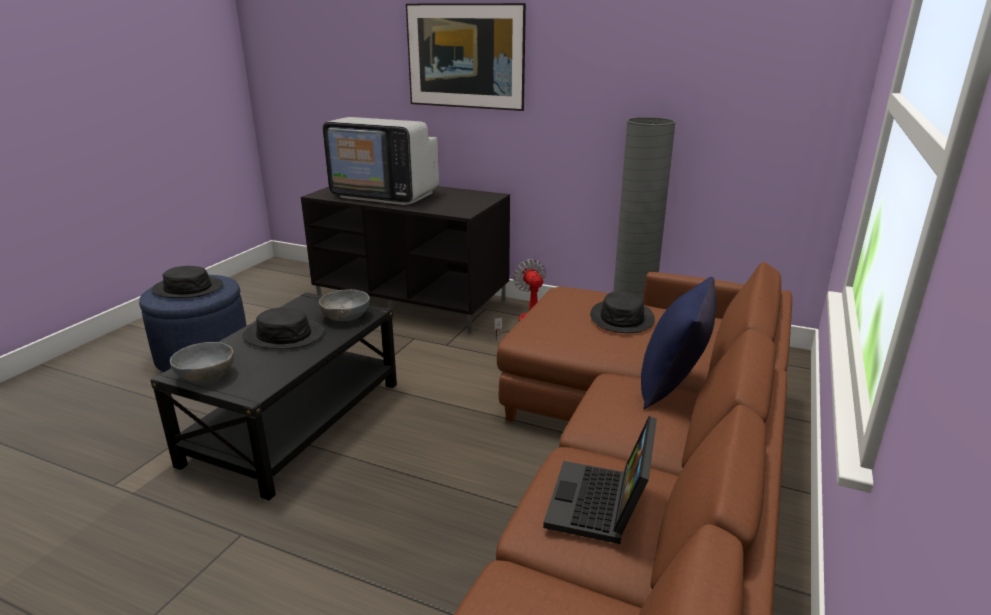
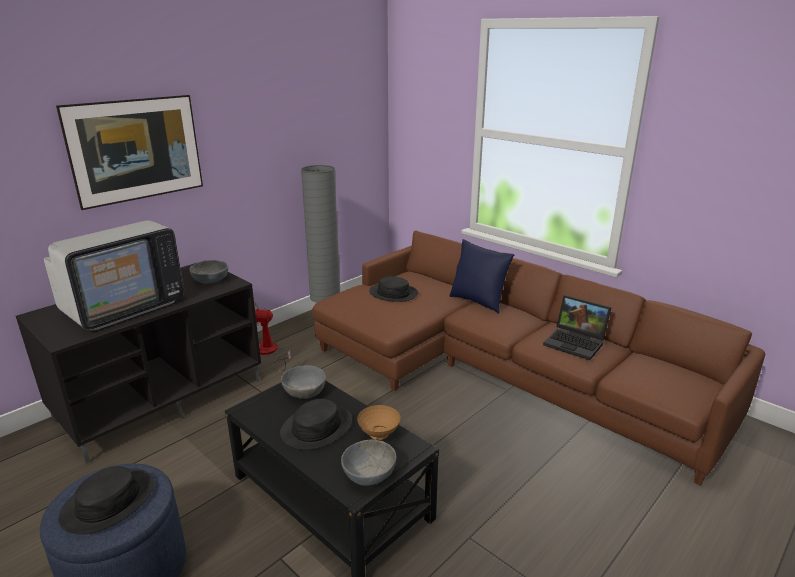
camera: 70 degrees left, 0 degrees up
none -> grey bowl [189,260,228,283]
none -> brown bowl [357,405,401,440]

